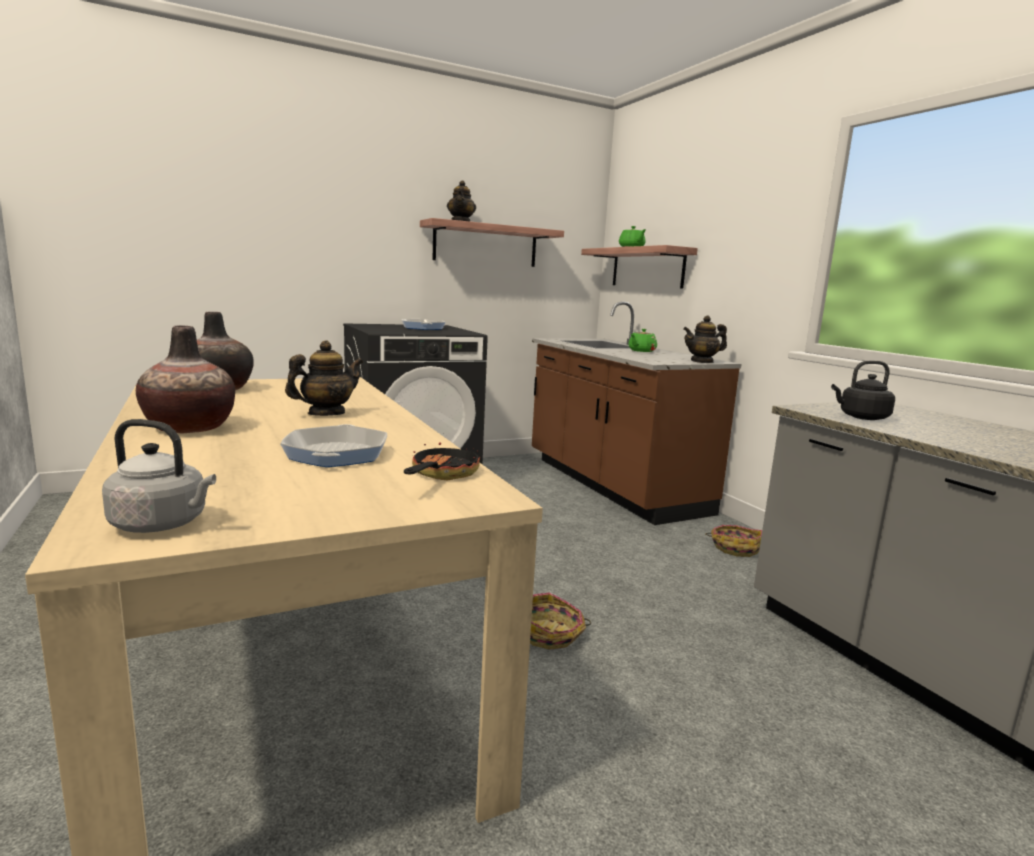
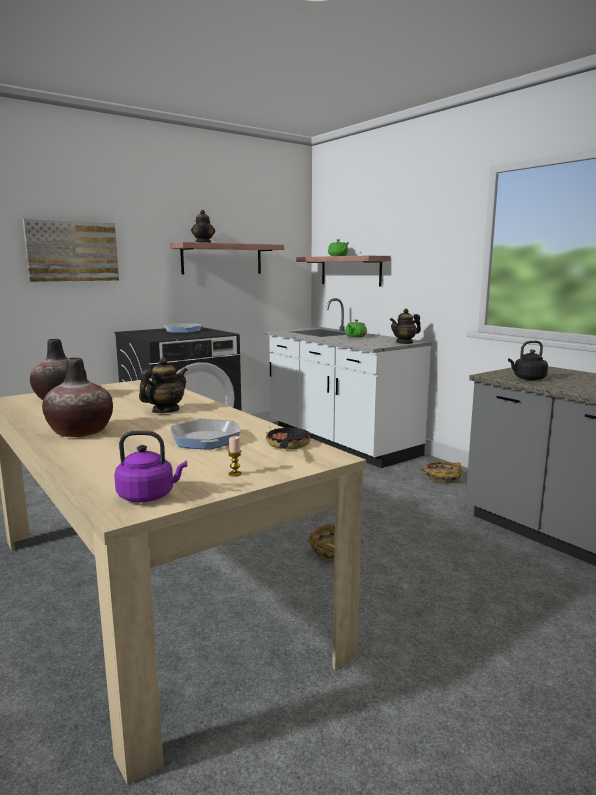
camera: 10 degrees left, 0 degrees up
grey kettle [102,419,216,533] -> purple kettle [114,431,187,502]
brown counter [532,302,741,525] -> white counter [265,298,432,468]
none -> picture [23,219,119,282]
none -> candle [228,436,242,477]

